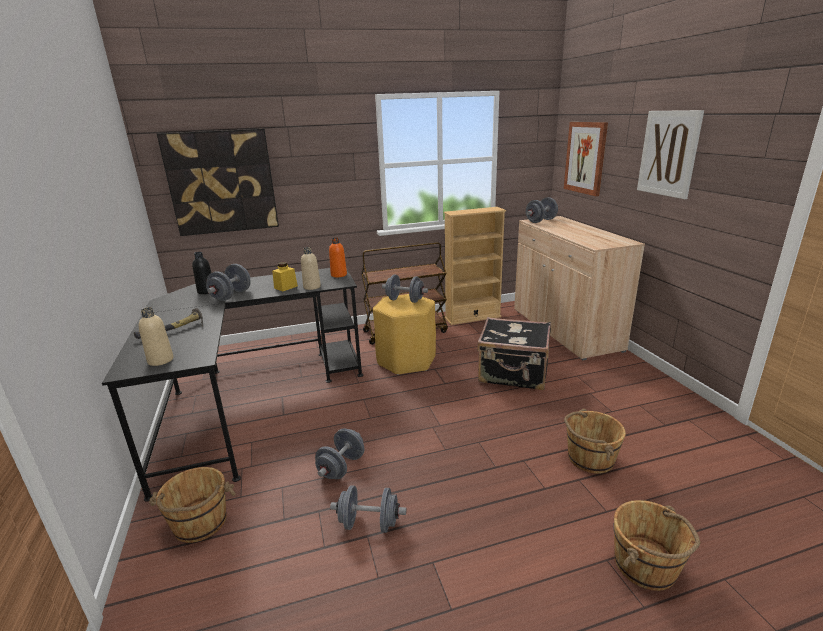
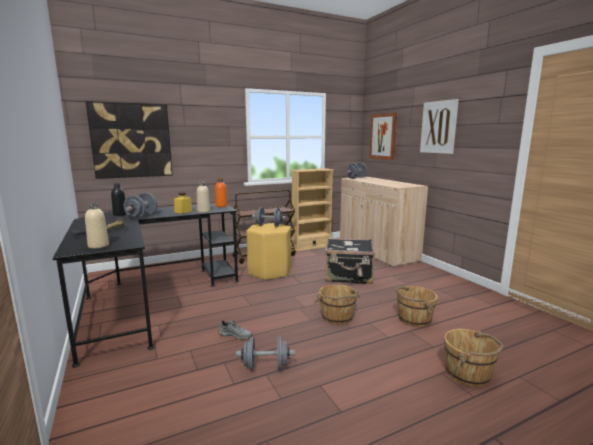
camera: 10 degrees left, 10 degrees down
brown bucket [149,467,236,543] -> brown bucket moved to [314,284,360,325]
grey dumbbell [315,429,364,479] -> grey shoe [219,320,252,339]

